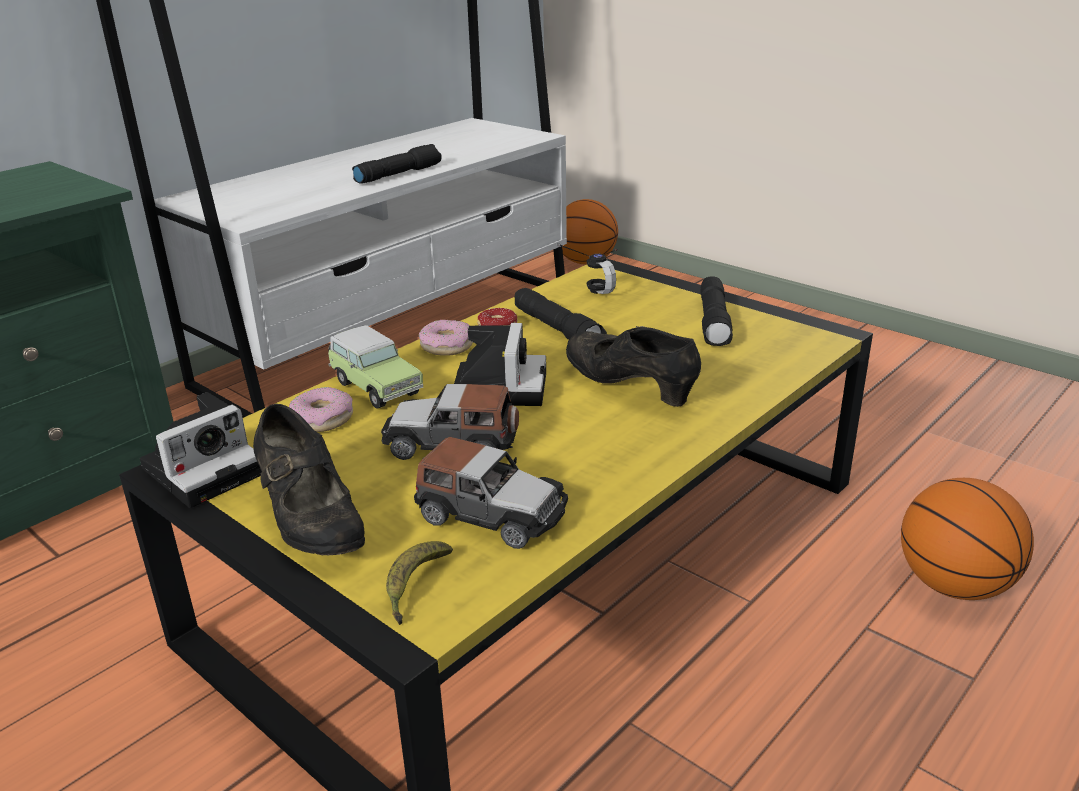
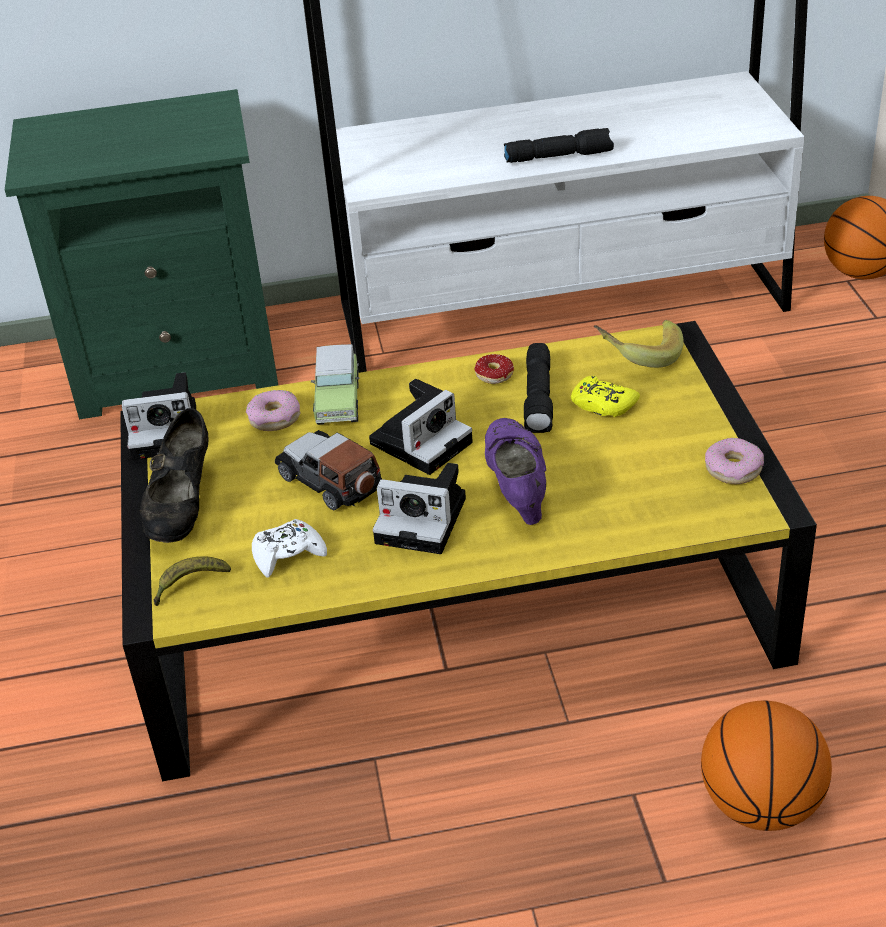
camera: 40 degrees right, 10 degrees up
toy car [414,437,568,549] -> white game controller [252,519,327,578]
donut [419,320,473,356] -> donut moved to [705,438,764,484]
headphones [557,243,617,294] -> banana [594,320,684,368]
black shoe [566,326,701,407] -> purple shoe [485,418,546,525]
black flashlight [700,276,733,346] -> none
none -> camera [372,463,466,554]
none -> yellow game controller [571,376,640,417]

